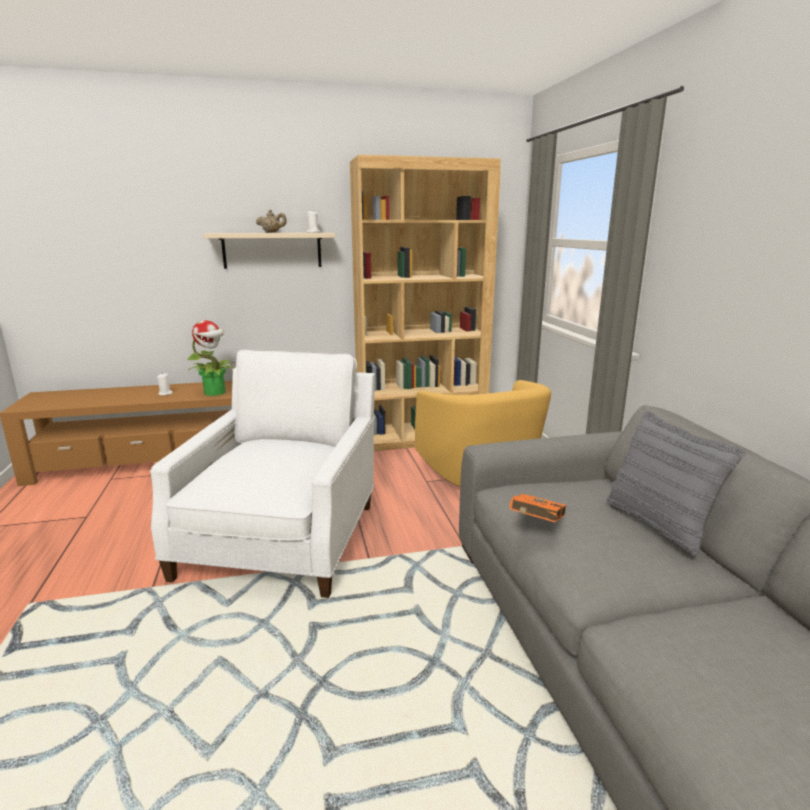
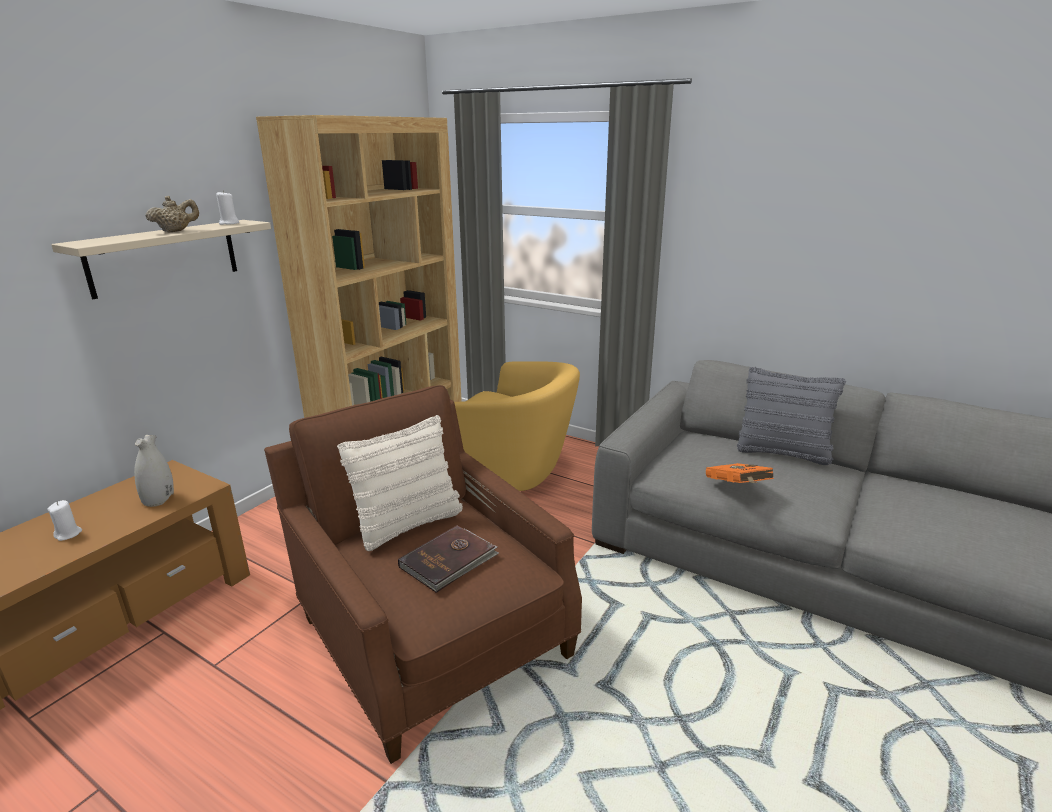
camera: 45 degrees left, 5 degrees up
white armchair [150,350,375,598] -> brown armchair [264,385,582,764]
potted plant [188,320,235,396] -> white vase [134,435,174,507]
none -> beige pillow [337,415,463,551]
none -> brown book [398,525,499,593]

